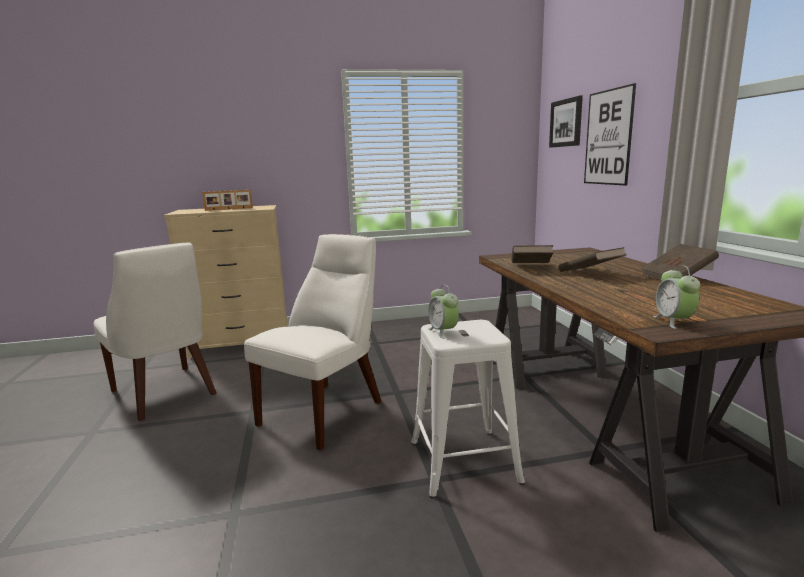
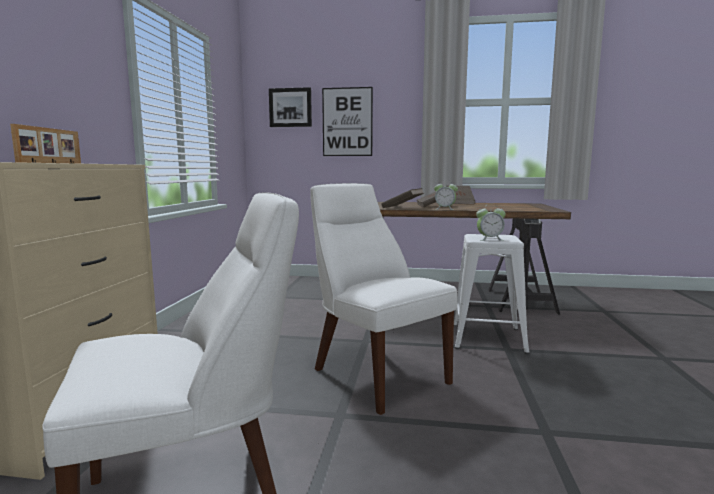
camera: 70 degrees left, 5 degrees down
alarm clock [653,265,700,329] -> alarm clock moved to [434,180,458,210]

